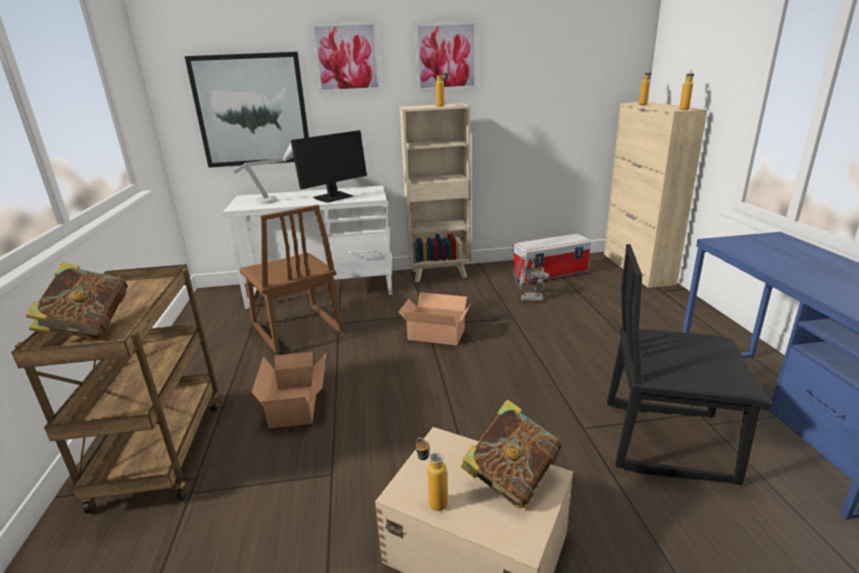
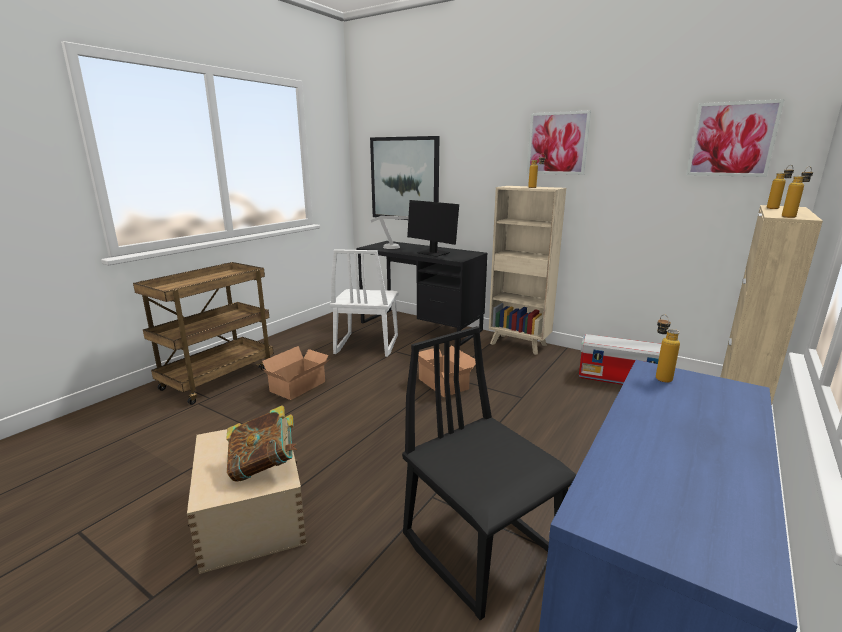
camera: 40 degrees right, 5 degrees down
book [26,262,128,340] -> none
white desk [223,185,393,309] -> black desk [357,241,487,346]
brown chair [240,205,343,354] -> white chair [330,249,399,357]
monitor [291,130,367,203] -> monitor turned 45 degrees clockwise [407,200,459,257]
picture [311,22,381,93] -> picture moved to [686,99,785,177]
bottle [416,438,448,511] -> bottle moved to [656,314,680,383]
grey fan [515,253,549,301] -> none

